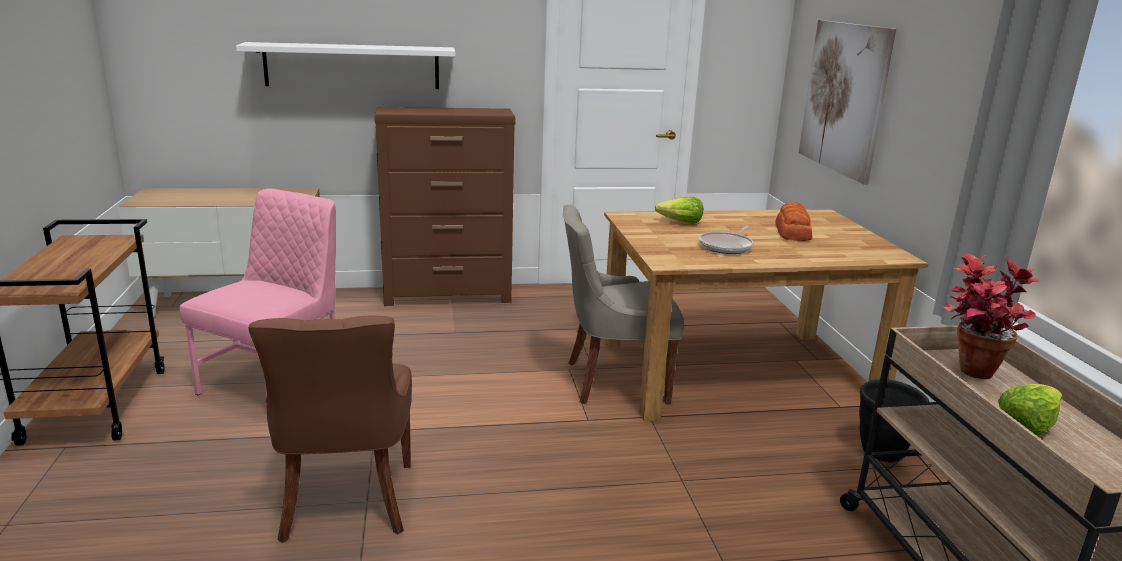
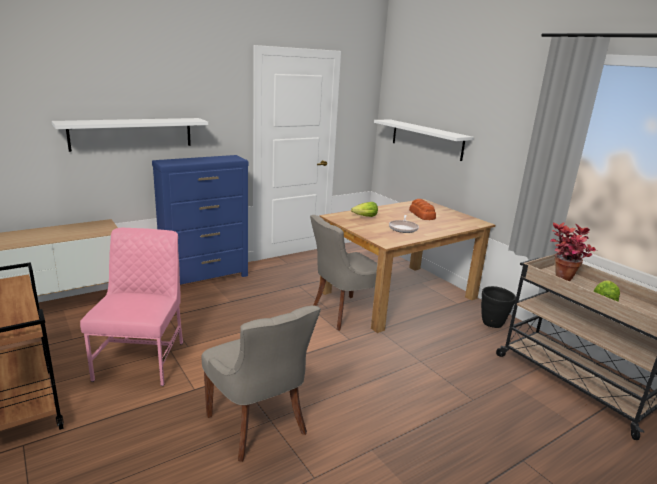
camera: 25 degrees left, 0 degrees up
brown chair [248,315,412,543] -> grey chair [202,305,321,462]
brown dresser [374,107,516,306] -> blue dresser [152,155,249,285]
picture [799,20,896,184] -> white shelf [374,119,474,161]

